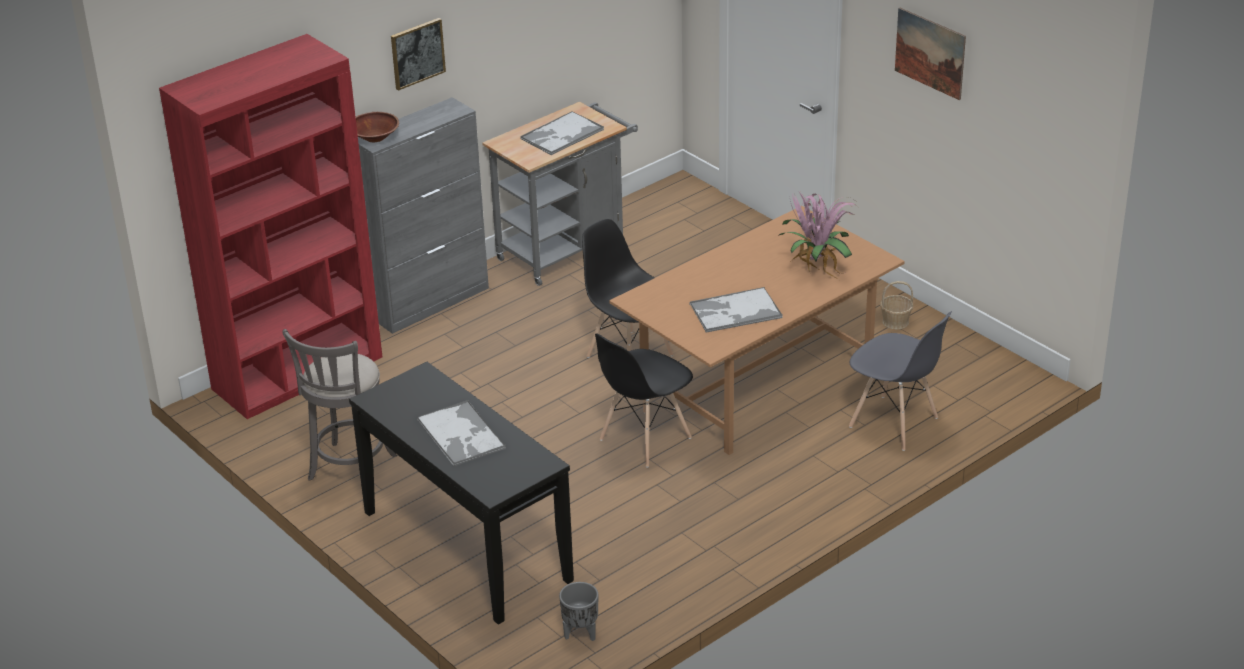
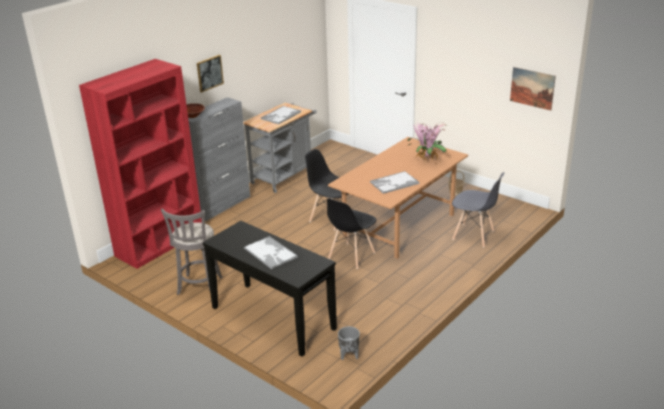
camera: 10 degrees left, 5 degrees down
picture [895,8,966,100] -> picture moved to [510,67,556,111]

